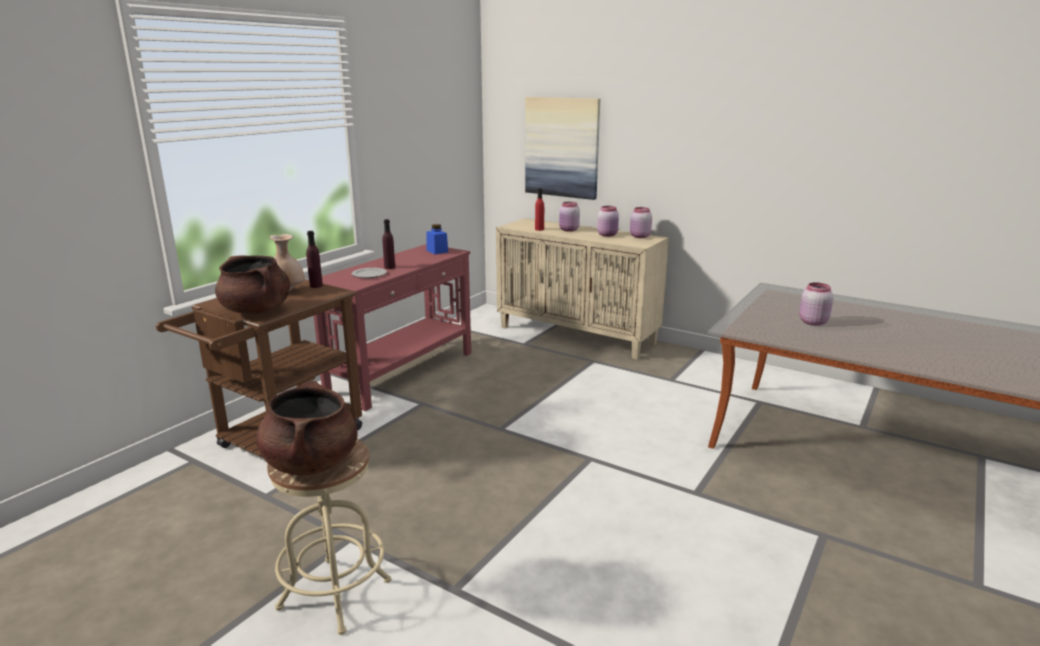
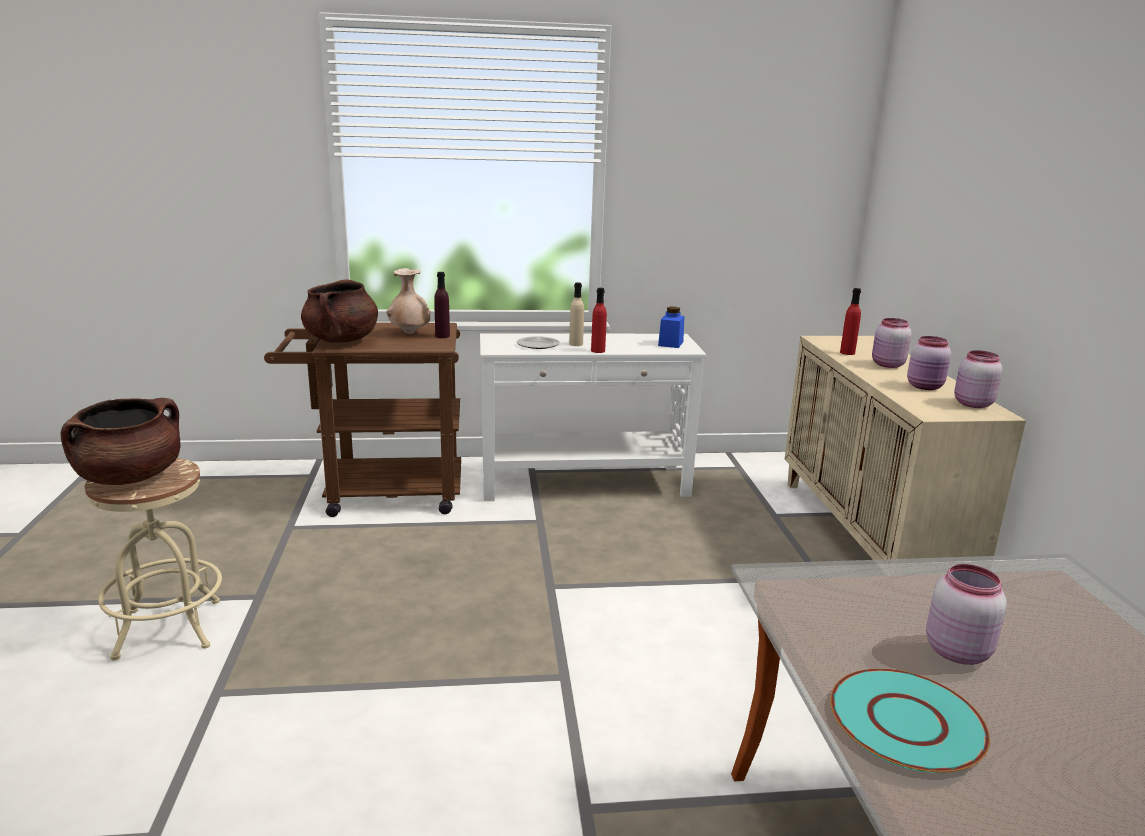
camera: 50 degrees right, 0 degrees up
red console table [314,244,471,411] -> white console table [480,333,706,501]
purple bottle [382,219,395,269] -> beige bottle [569,282,584,346]
picture [525,97,600,200] -> none
none -> red bottle [591,288,607,353]
none -> turquoise plate [830,668,990,773]

